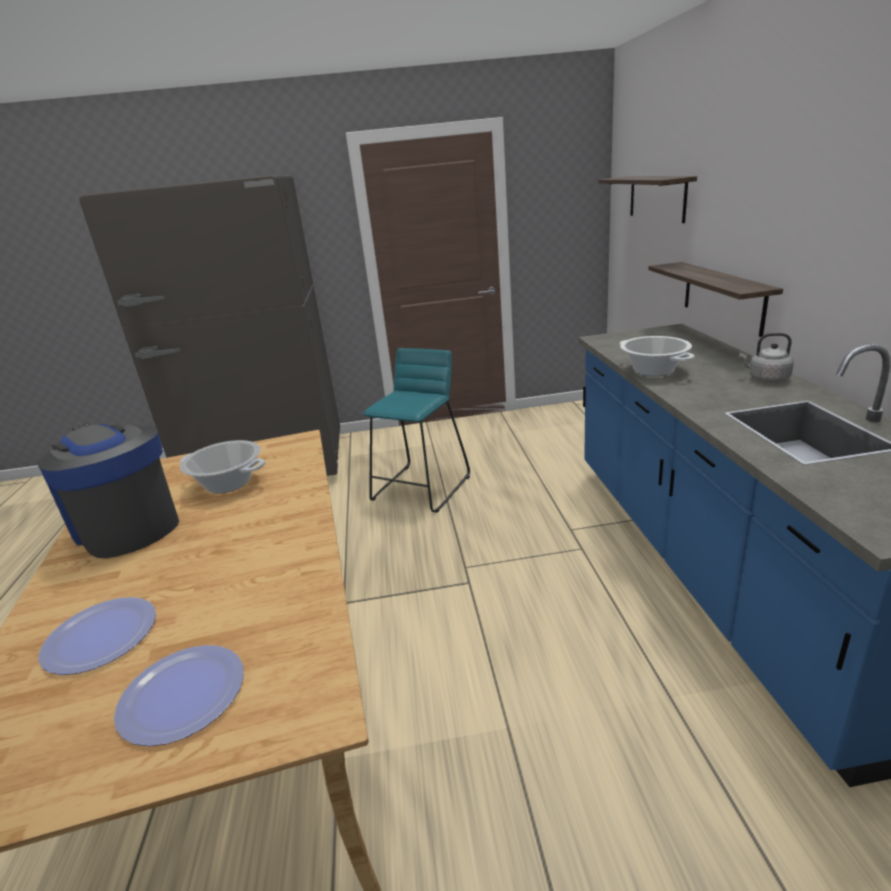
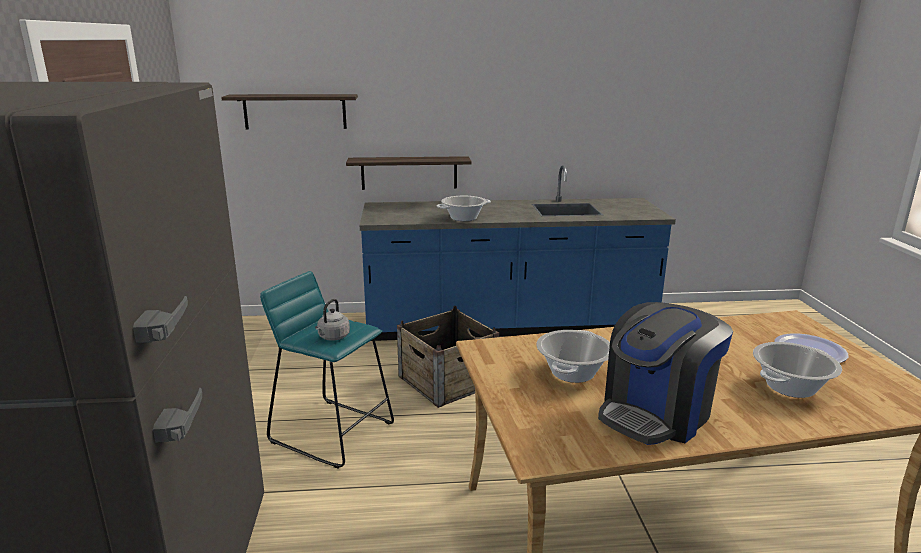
camera: 90 degrees left, 5 degrees down
plate [38,597,156,675] -> cooking pot [753,342,842,398]
grey kettle [739,333,794,382] -> grey kettle moved to [315,299,350,341]
none -> crate [397,306,499,408]

